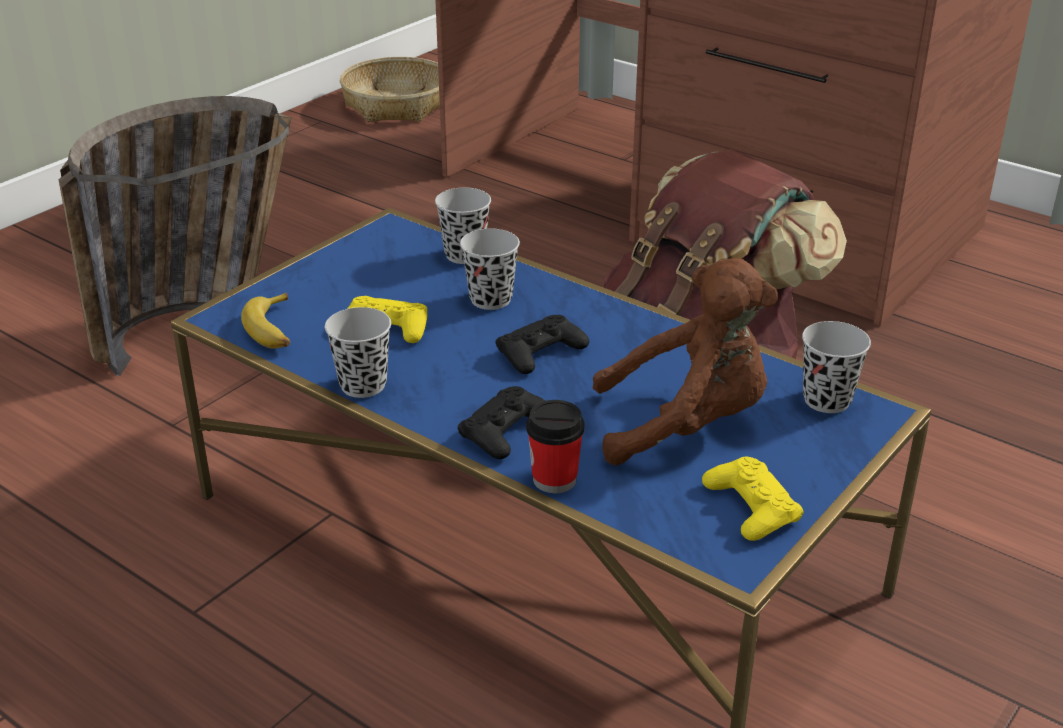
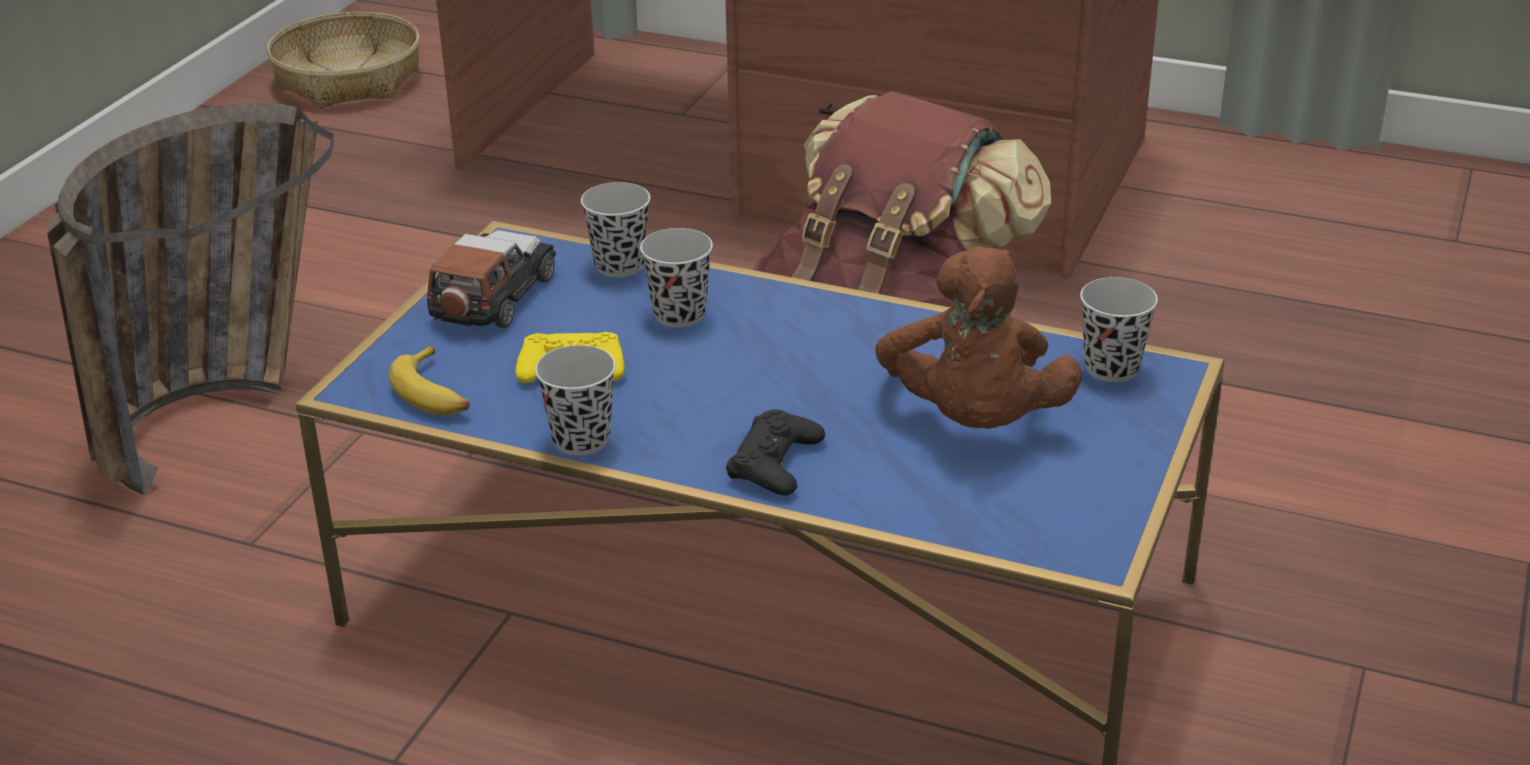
camera: 15 degrees left, 0 degrees up
black game controller [495,315,589,374] -> none
cup [526,400,585,493] -> none
brown plush toy [593,258,778,466] -> brown plush toy turned 105 degrees clockwise [875,246,1082,429]
yellow game controller [702,457,804,541] -> none
none -> toy car [427,230,556,328]

